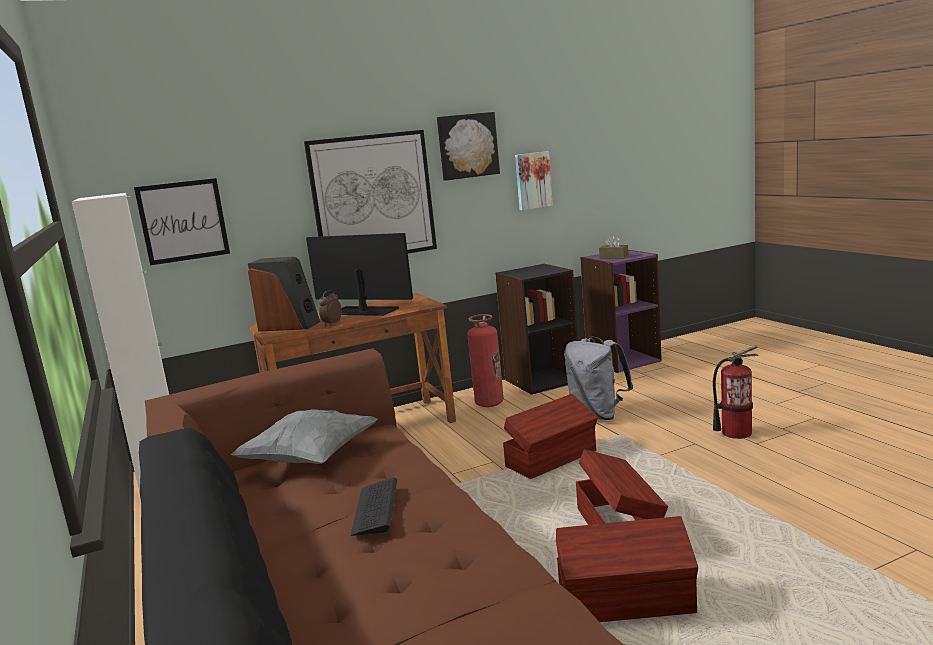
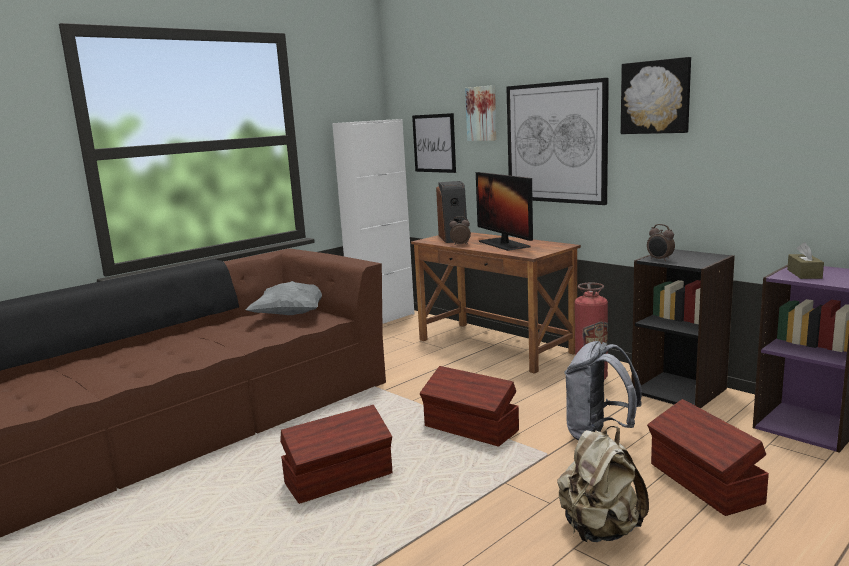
camera: 70 degrees right, 0 degrees up
monitor [306,233,413,316] -> monitor turned 150 degrees clockwise [476,172,533,251]
keyboard [350,477,397,536] -> none
picture [515,151,553,210] -> picture moved to [465,85,497,141]
brown storage box [556,516,698,622] -> brown storage box moved to [647,399,769,516]
fire extinguisher [713,345,758,439] -> beige backpack [557,426,649,543]
none -> alarm clock [647,224,675,261]

